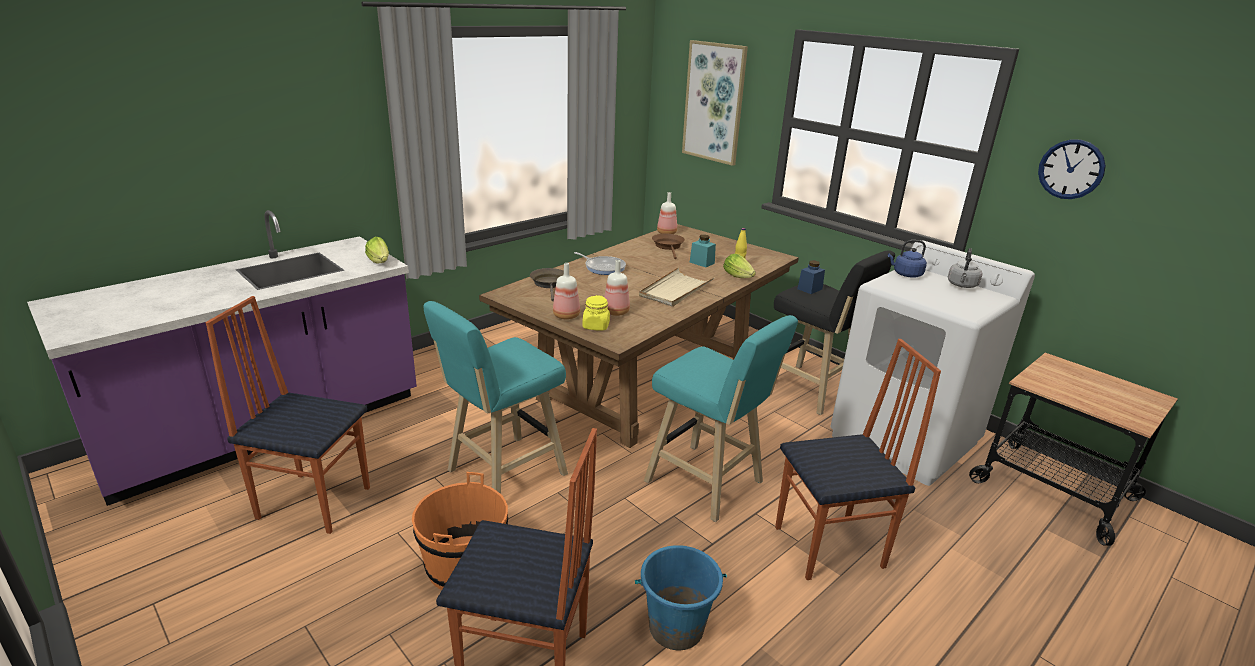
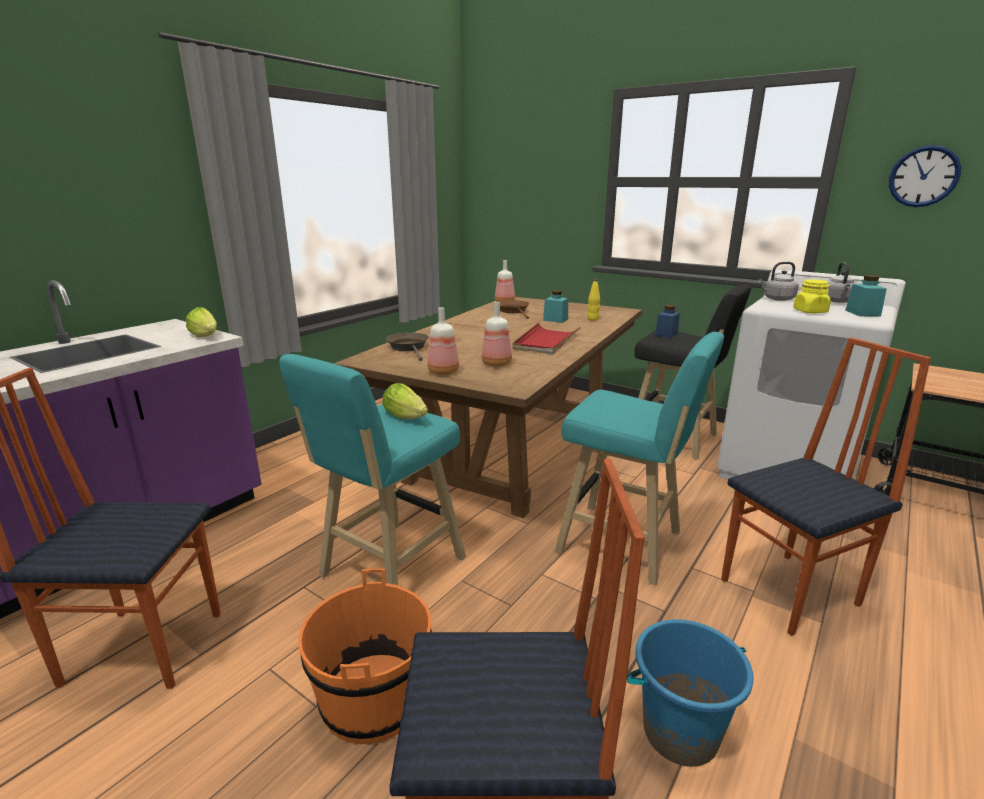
camera: 10 degrees left, 5 degrees down
frying pan [574,252,626,275] -> none
yellow jar [583,295,610,331] -> yellow jar moved to [793,279,831,313]
beige tray [639,267,714,307] -> red tray [512,322,581,354]
picture [682,40,748,166] -> none
lettuce [723,254,756,278] -> lettuce moved to [382,383,428,419]
blue kettle [888,240,927,278] -> grey kettle [758,262,799,301]
none -> turquoise jar [845,275,887,317]

